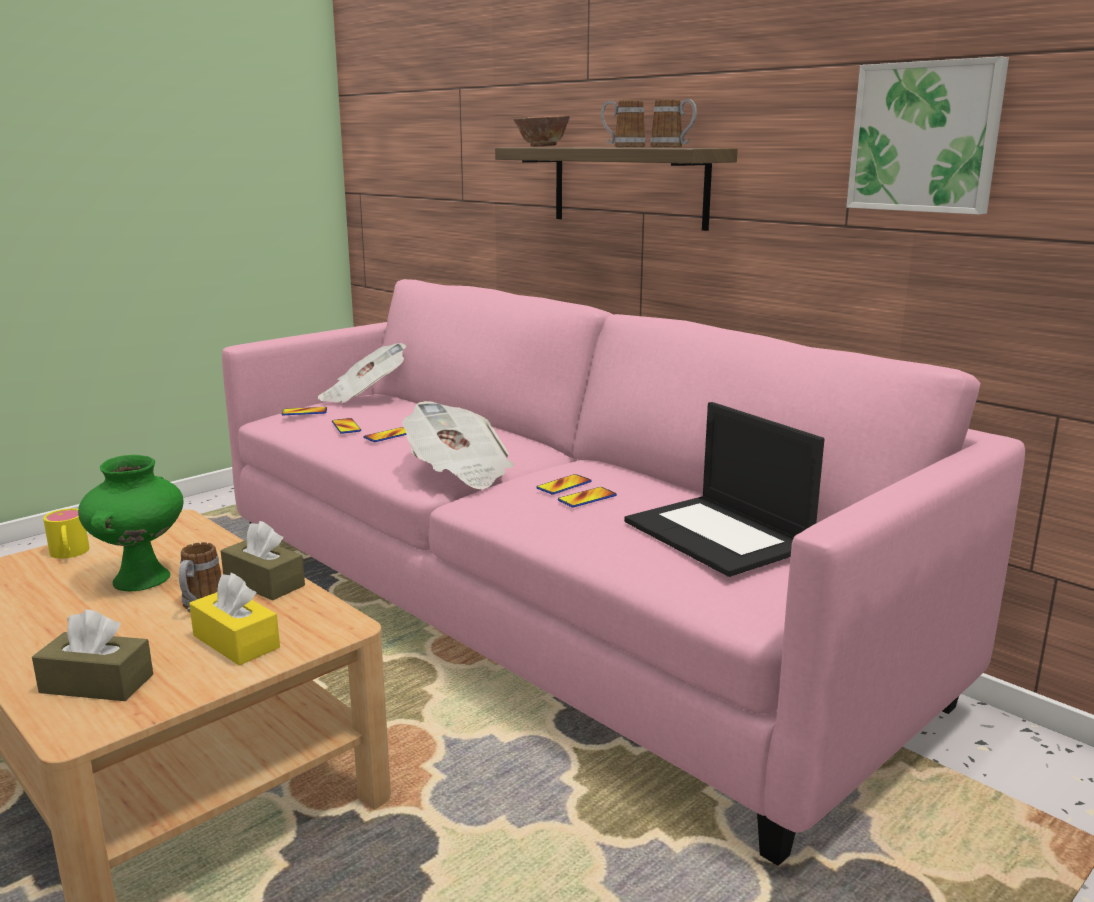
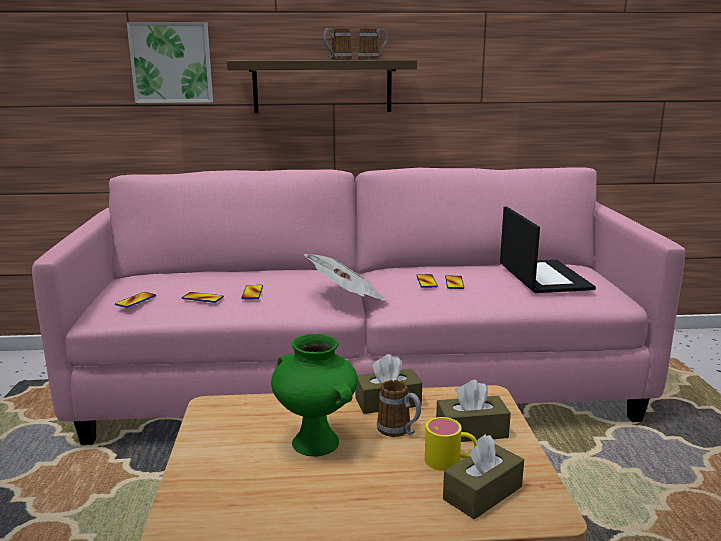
camera: 50 degrees left, 0 degrees up
yellow mug [43,509,89,559] -> yellow mug moved to [425,417,477,471]
yellow tissue box [189,573,280,665] -> brown tissue box [436,380,511,442]
newspaper [318,343,407,403] -> none
bowl [513,116,570,147] -> none
laptop [624,402,824,577] -> laptop turned 105 degrees counterclockwise [500,207,596,293]
picture [846,57,1009,215] -> picture moved to [127,22,213,103]

